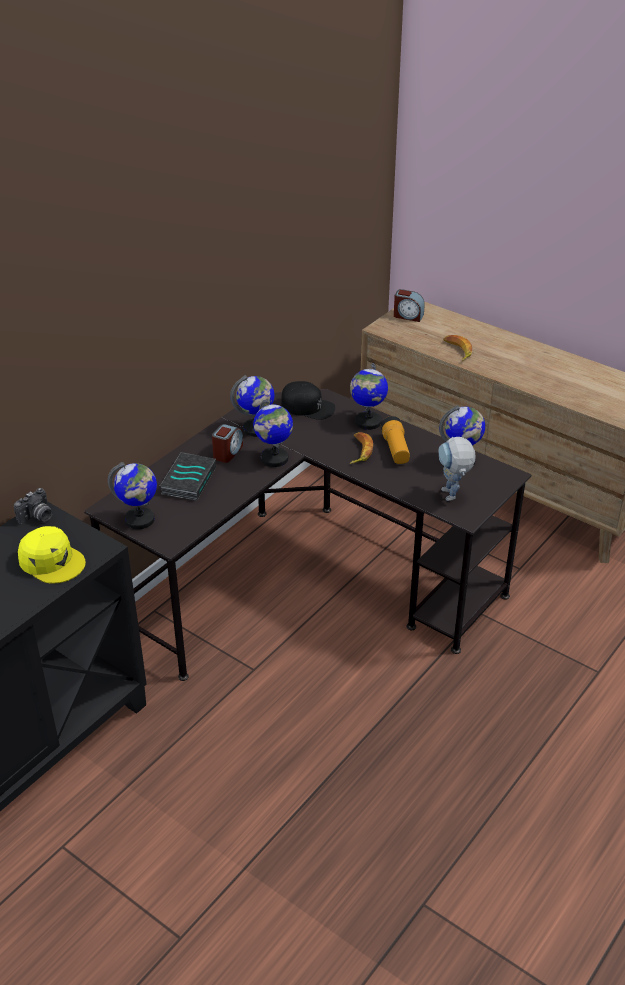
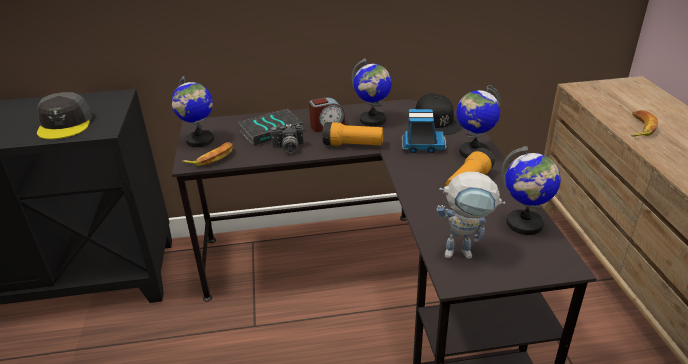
camera: 45 degrees right, 5 degrees down
camera [14,488,52,524] -> camera moved to [270,124,304,153]
yellow cap [18,526,86,584] -> grey cap [37,92,92,139]
globe [253,399,293,467] -> flashlight [322,122,383,146]
banana [350,432,373,464] -> banana moved to [182,142,233,166]
alarm clock [394,289,425,322] -> none
toy robot [438,437,476,501] -> toy robot turned 120 degrees counterclockwise [436,172,505,259]
none -> toy truck [402,109,447,153]

